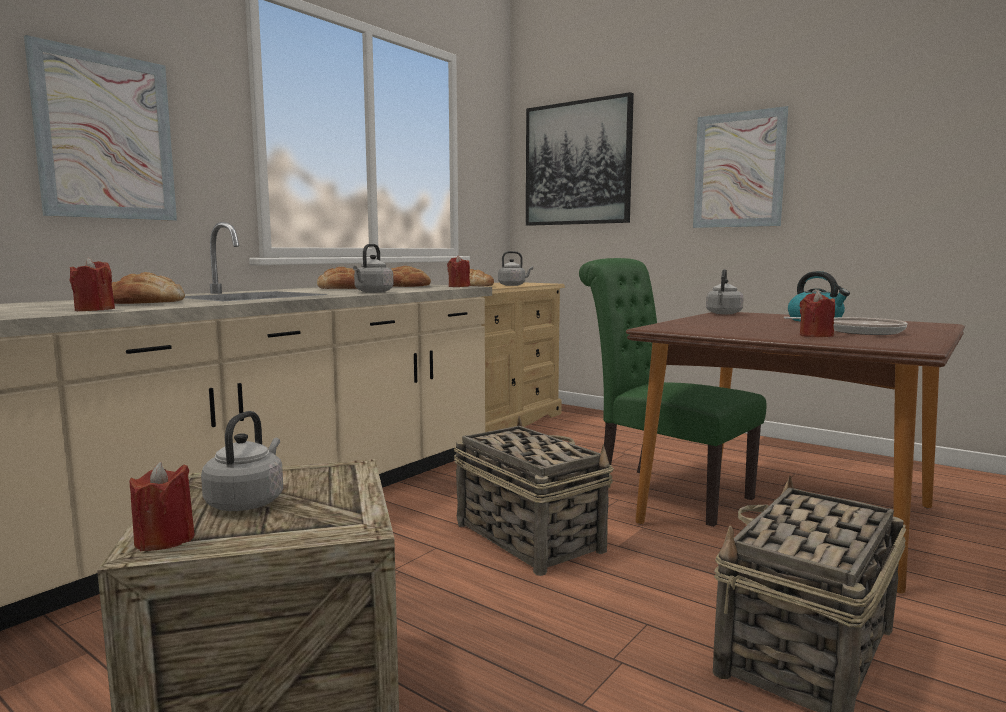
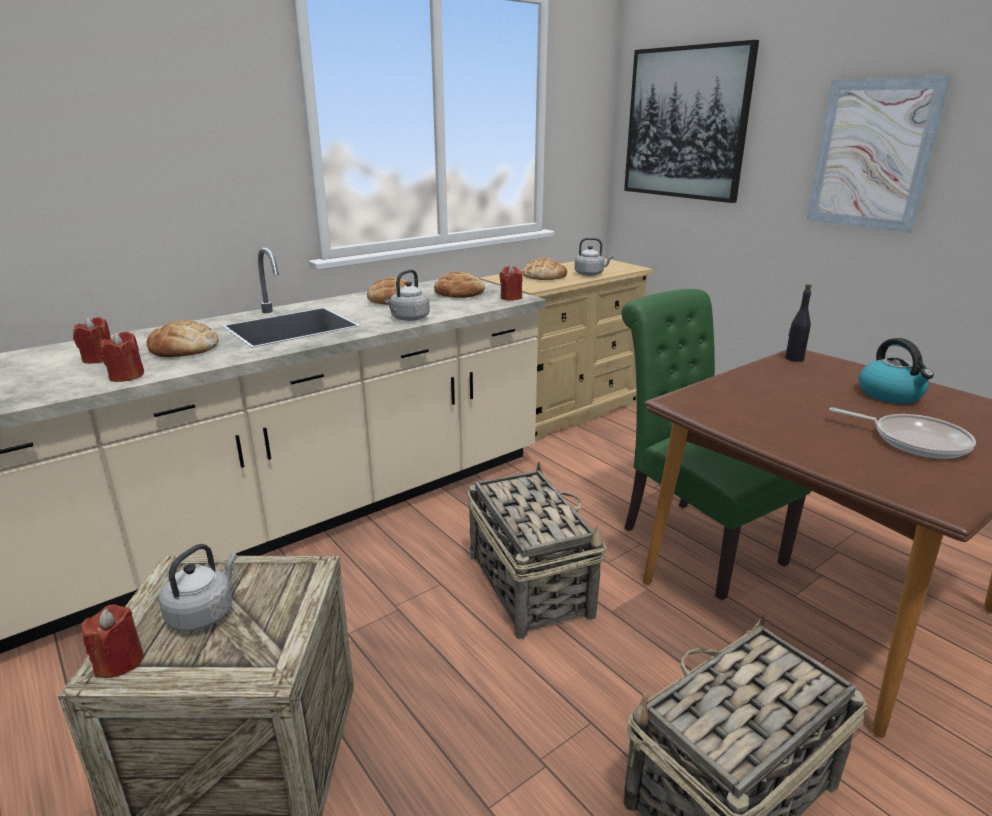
camera: 15 degrees right, 15 degrees up
picture [24,35,177,221] -> none
grey kettle [706,269,744,314] -> black bottle [785,284,812,362]
red candle [800,291,835,337] -> red candle moved to [73,317,111,364]

